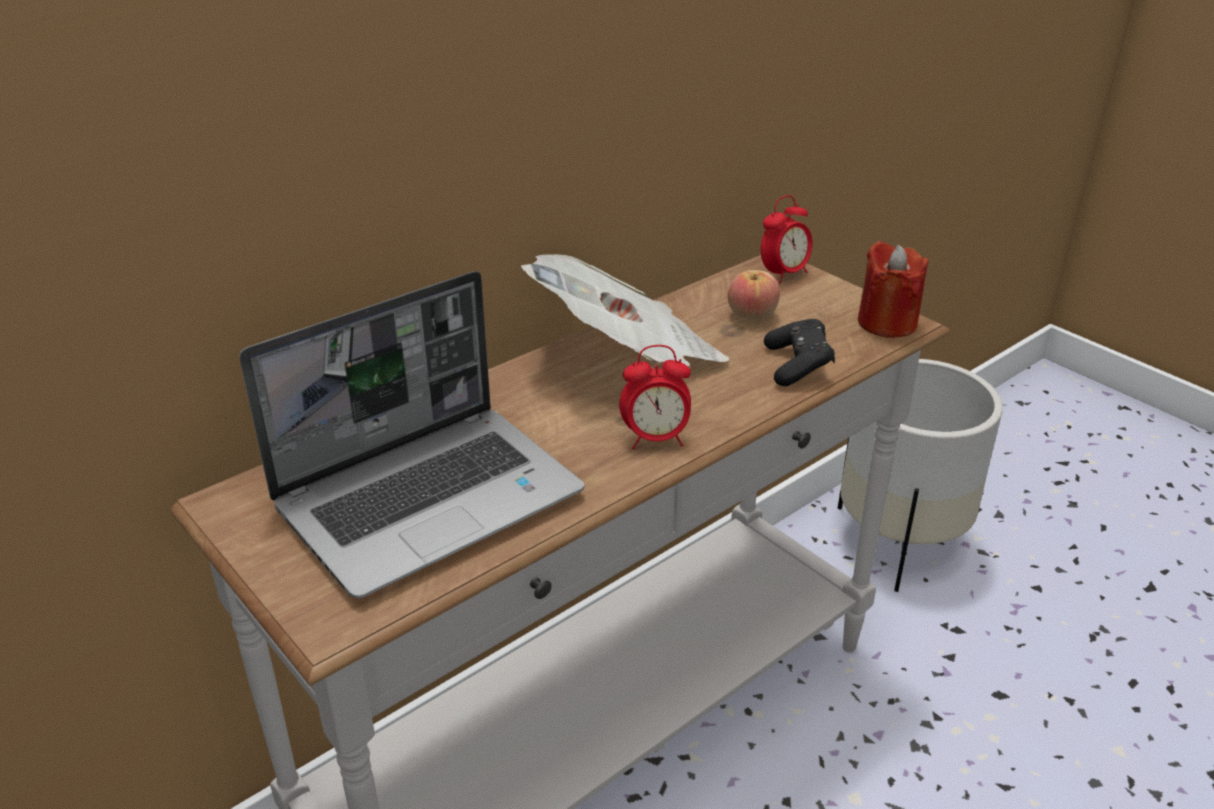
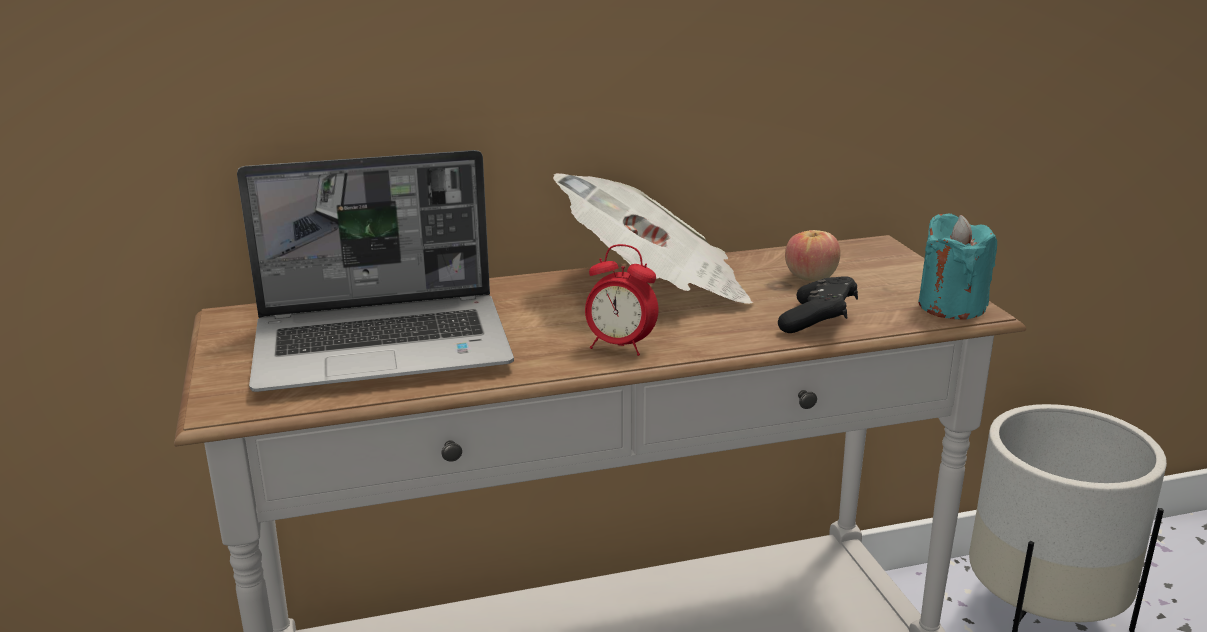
camera: 25 degrees right, 10 degrees down
alarm clock [761,195,812,284] -> none
red candle [858,241,928,338] -> turquoise candle [918,214,997,320]

